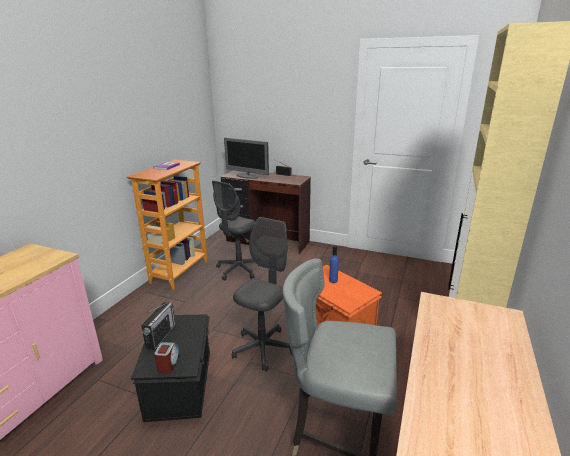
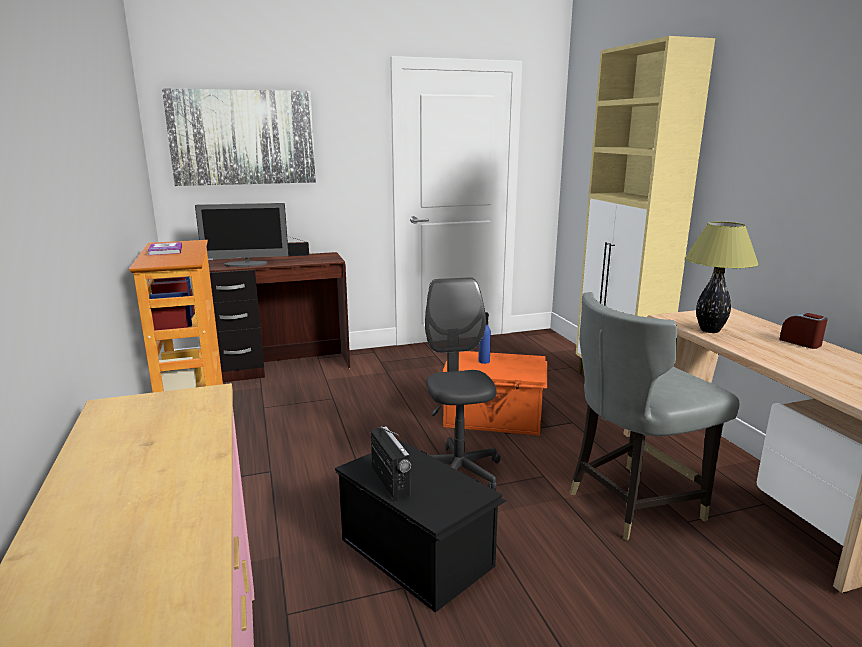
camera: 40 degrees left, 5 degrees down
alarm clock [154,342,180,374] -> alarm clock moved to [779,313,828,349]
grey office chair [212,181,259,280] -> none
none -> picture [162,88,316,186]
none -> table lamp [685,222,759,333]

